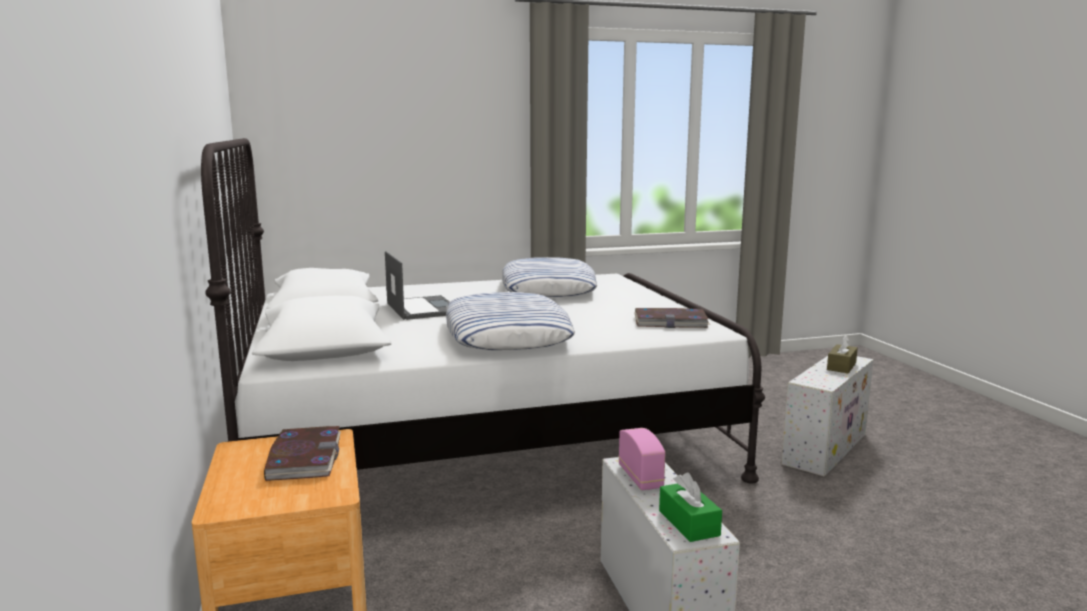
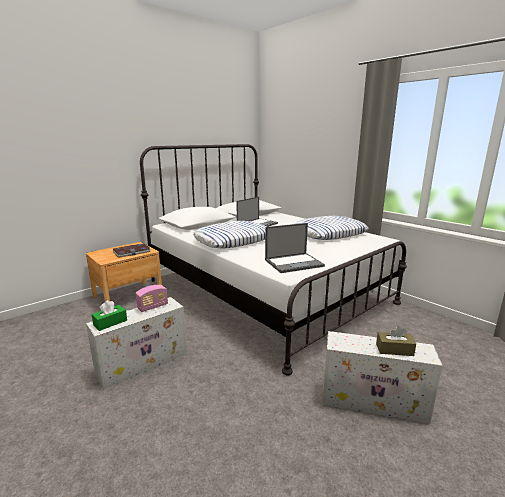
camera: 65 degrees right, 5 degrees up
book [634,308,710,328] -> laptop [265,223,325,273]

